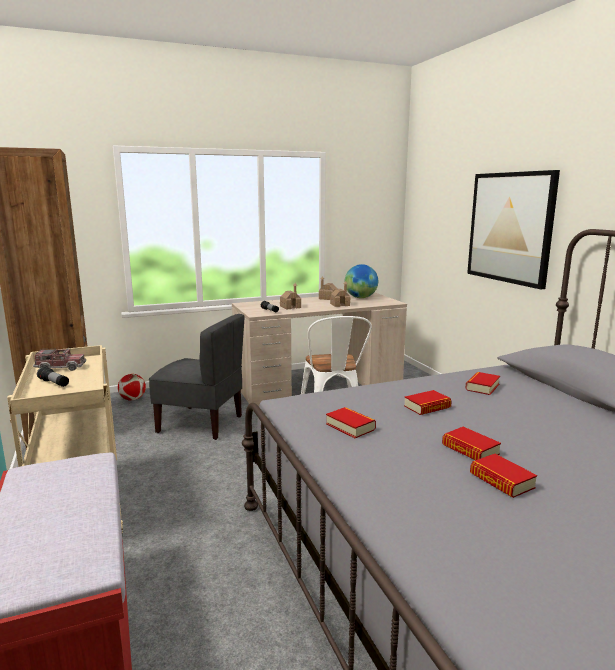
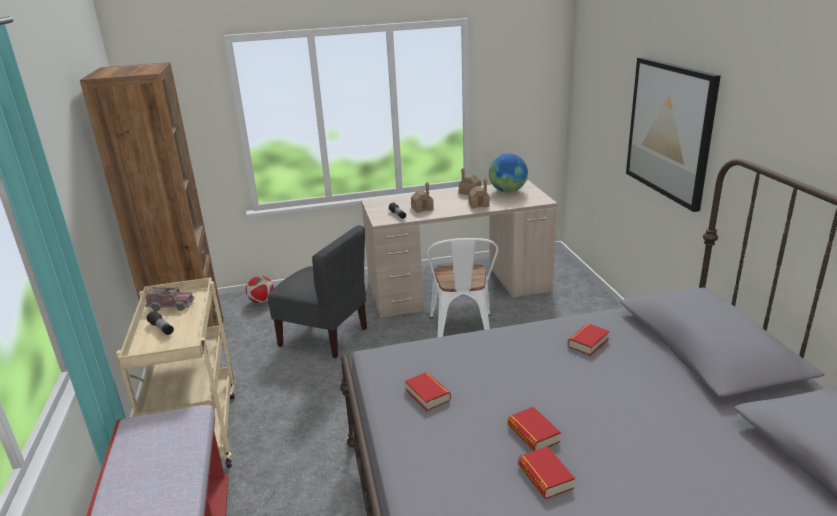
camera: 10 degrees right, 10 degrees up
book [404,390,452,415] -> none

